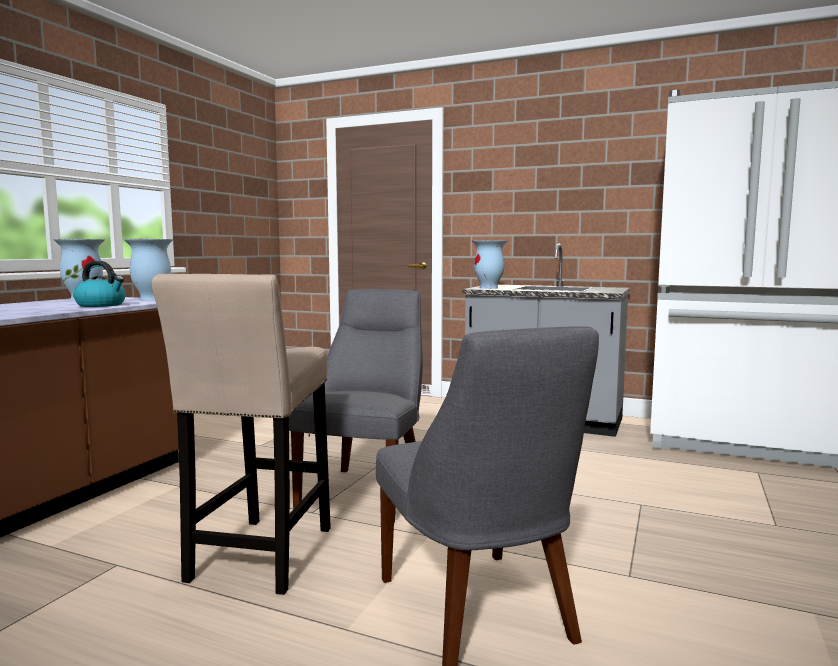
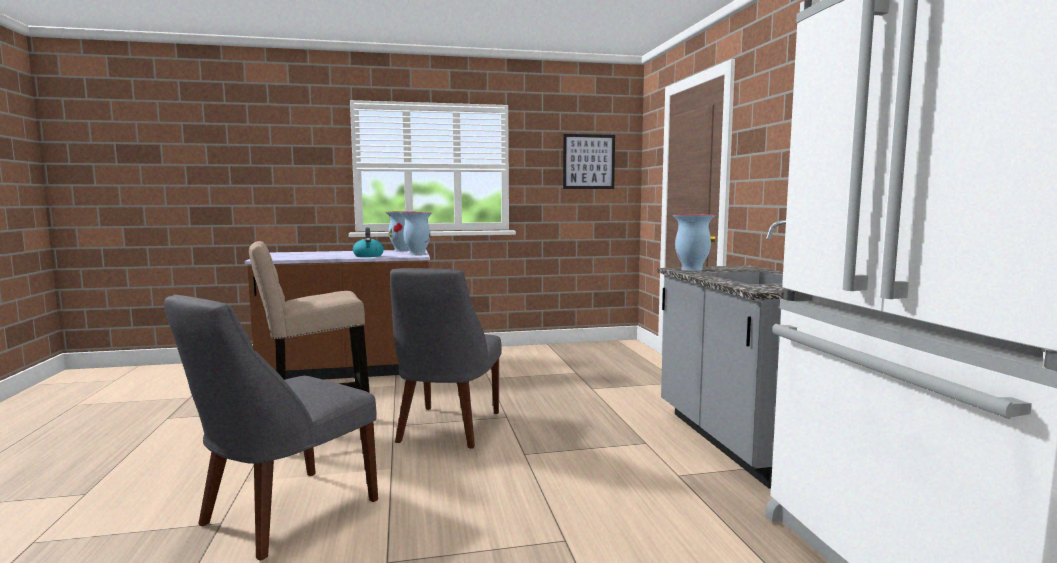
camera: 55 degrees right, 0 degrees up
grey chair [289,289,423,523] -> grey chair turned 120 degrees clockwise [390,268,502,448]
none -> picture [563,134,615,189]

